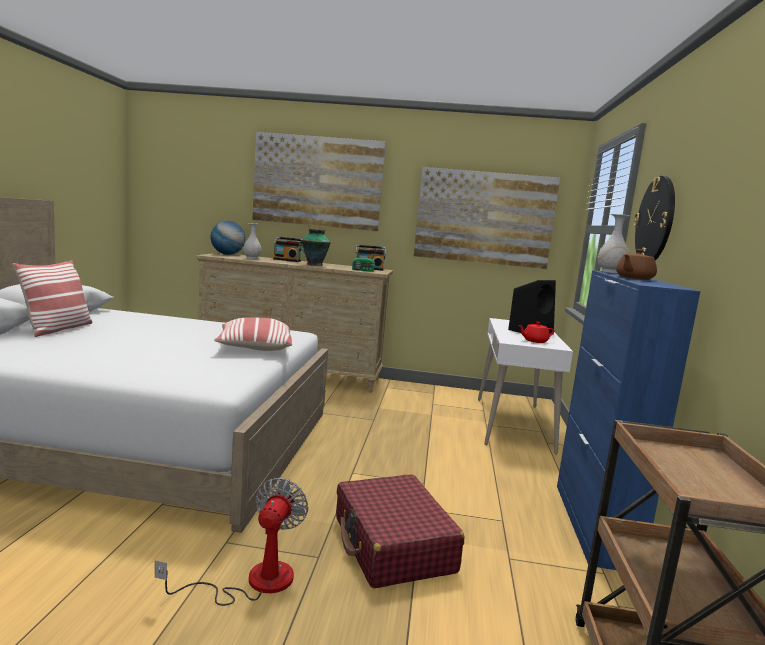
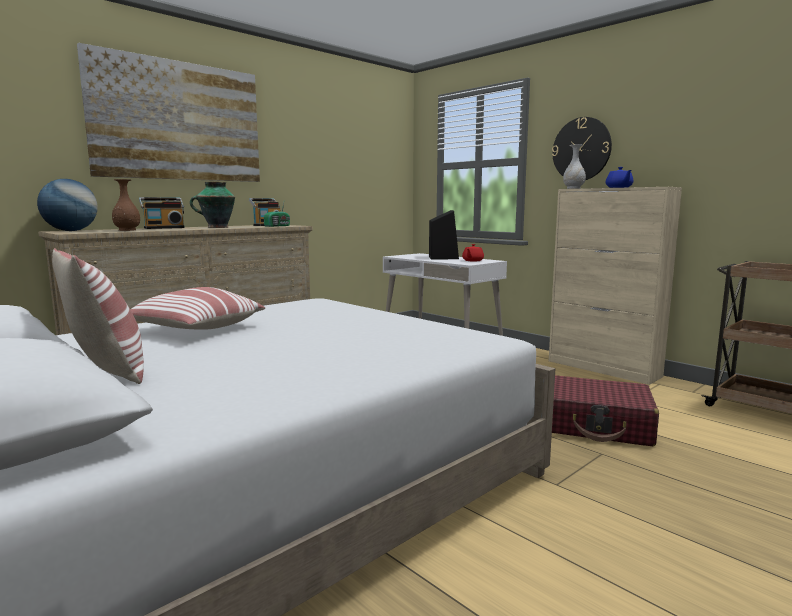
camera: 50 degrees left, 0 degrees up
fan [155,478,308,606] -> none
pillow [214,317,292,351] -> pillow moved to [130,287,265,330]
white vase [243,223,261,259] -> brown vase [112,179,140,231]
picture [414,167,560,269] -> none
blue cabinet [557,270,701,570] -> beige cabinet [549,187,682,385]
brown teapot [616,249,657,280] -> blue teapot [606,167,633,188]

